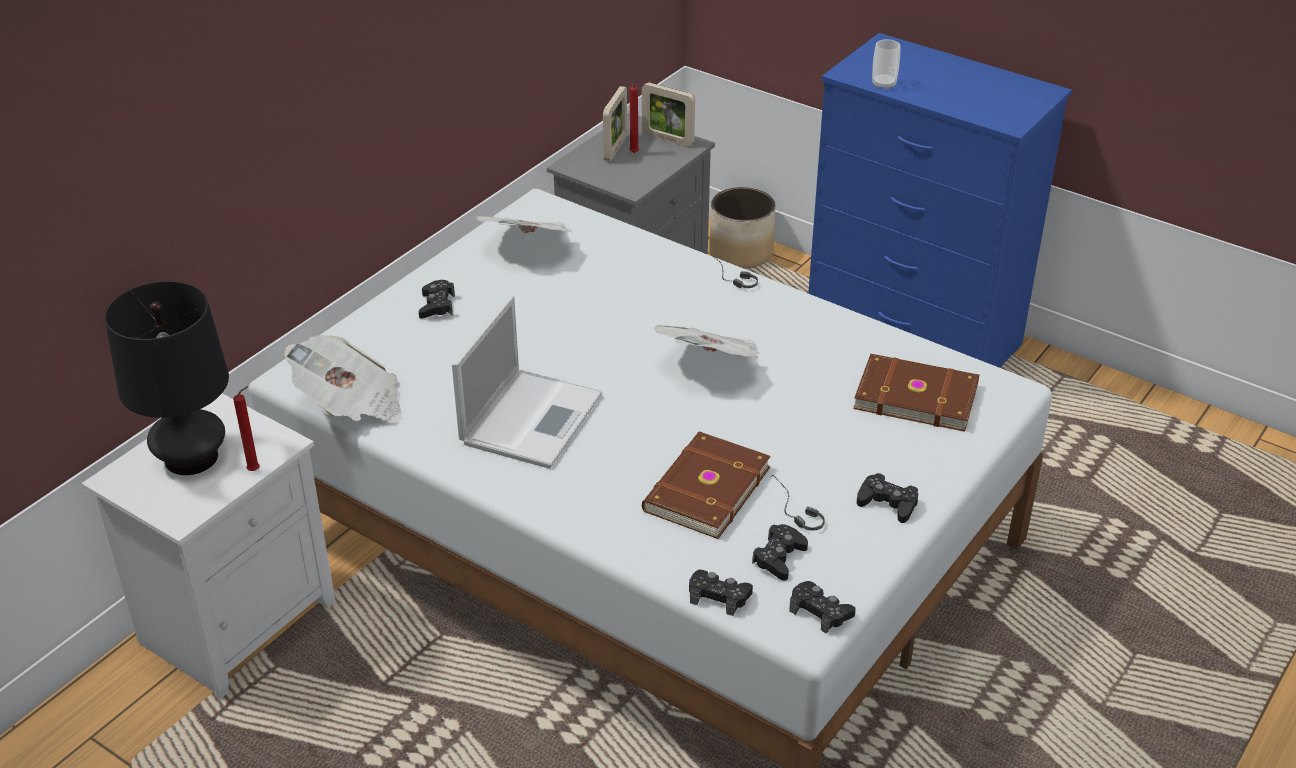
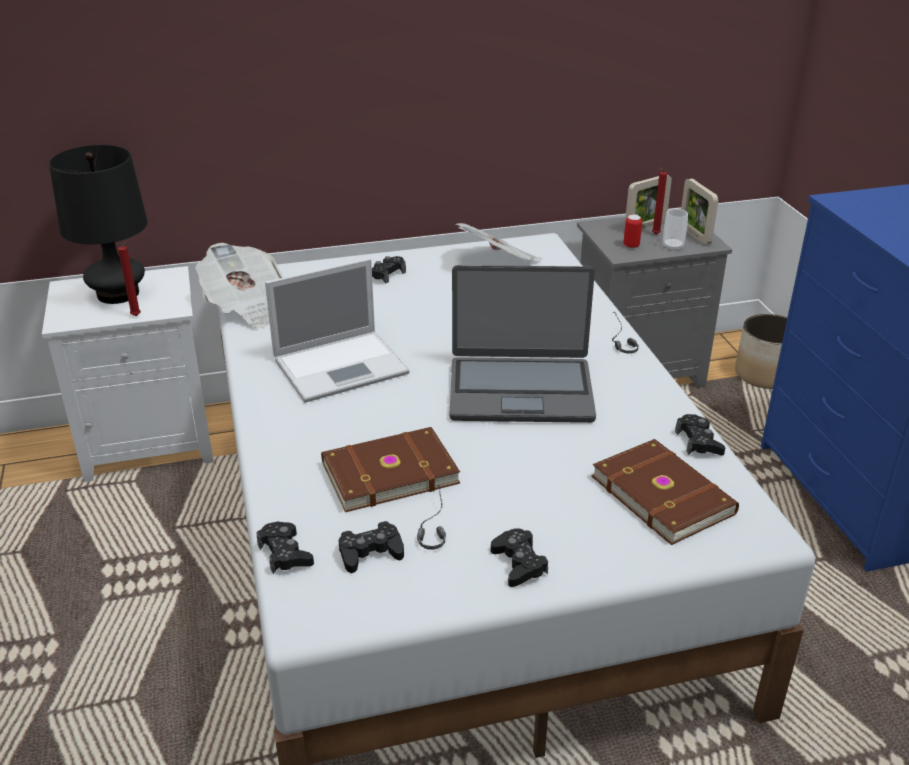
camera: 40 degrees right, 5 degrees down
newspaper [655,325,759,358] -> laptop [450,265,596,423]
black game controller [789,581,856,634] -> black game controller moved to [675,414,725,455]
cup [872,39,900,90] -> cup moved to [663,209,688,251]
none -> can [623,214,642,248]

